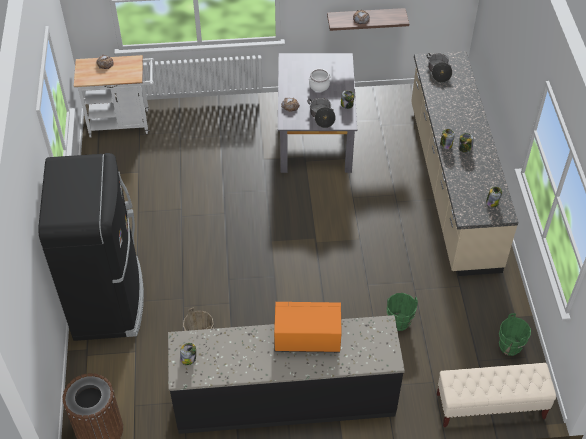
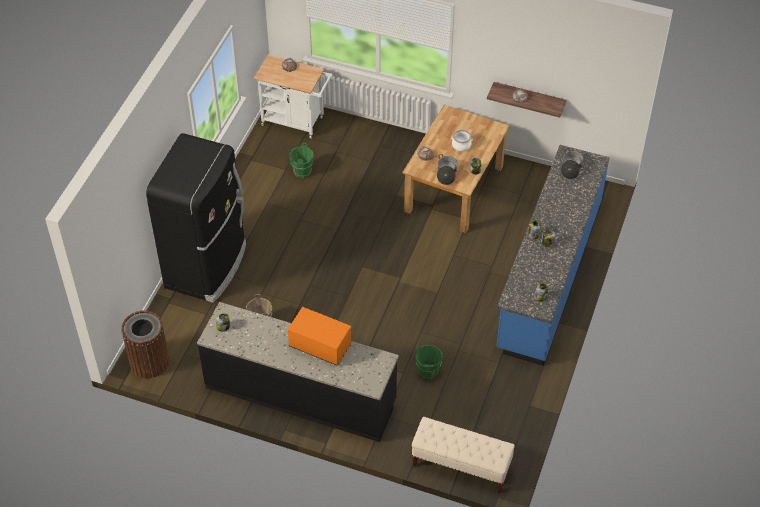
camera: 25 degrees right, 0 degrees up
grey dining table [278,53,357,173] -> brown dining table [402,104,510,233]
beige counter [411,51,518,276] -> blue counter [496,145,610,366]
green bucket [499,313,531,356] -> green bucket moved to [290,143,314,178]

